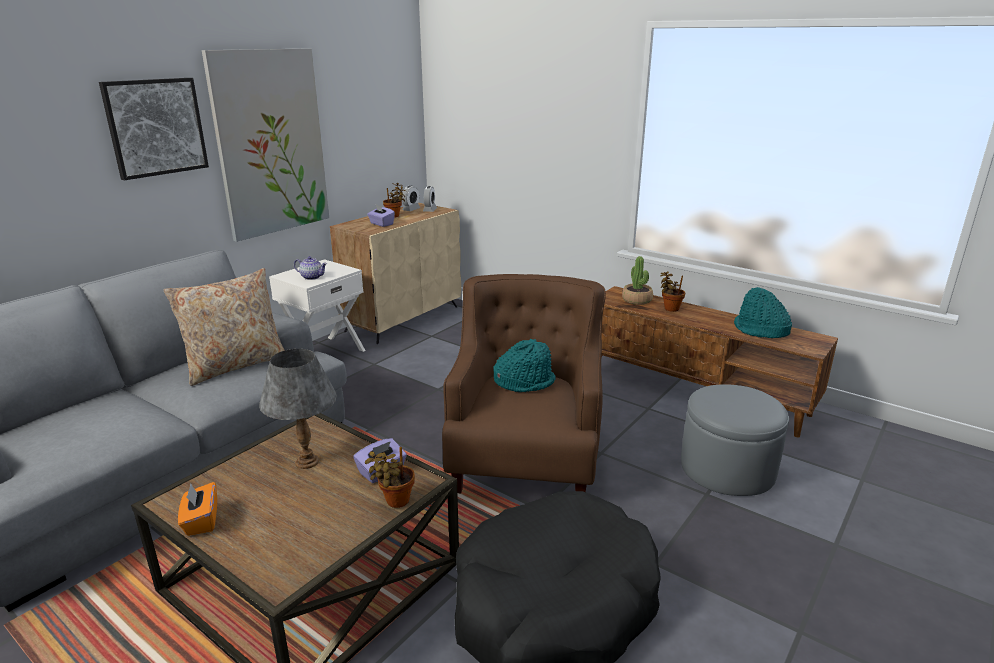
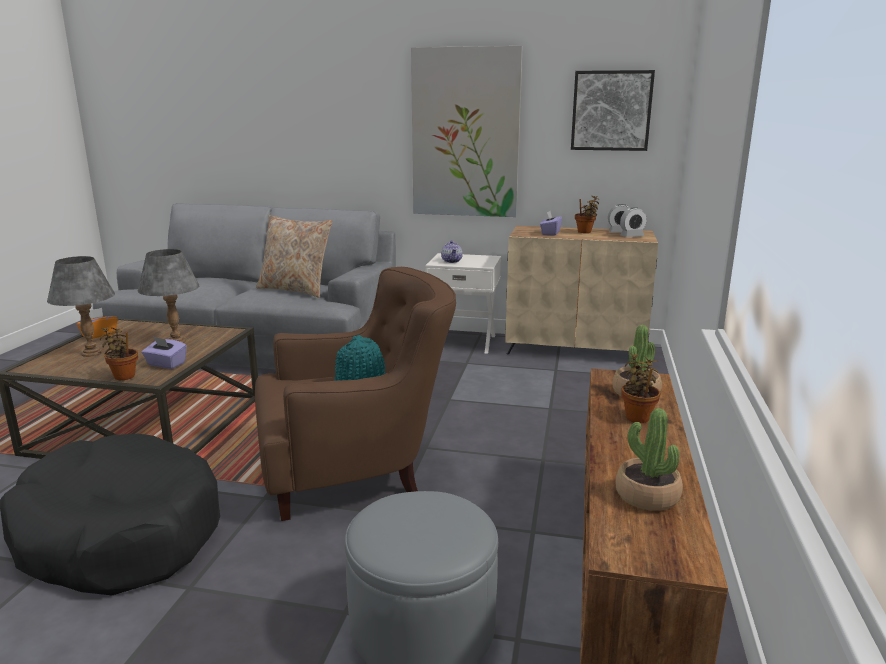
camera: 65 degrees right, 5 degrees down
picture [99,78,209,180] -> picture moved to [571,70,655,151]
turquoise hat [734,287,792,338] -> potted plant [615,408,683,511]
none -> grey table lamp [47,256,115,357]

